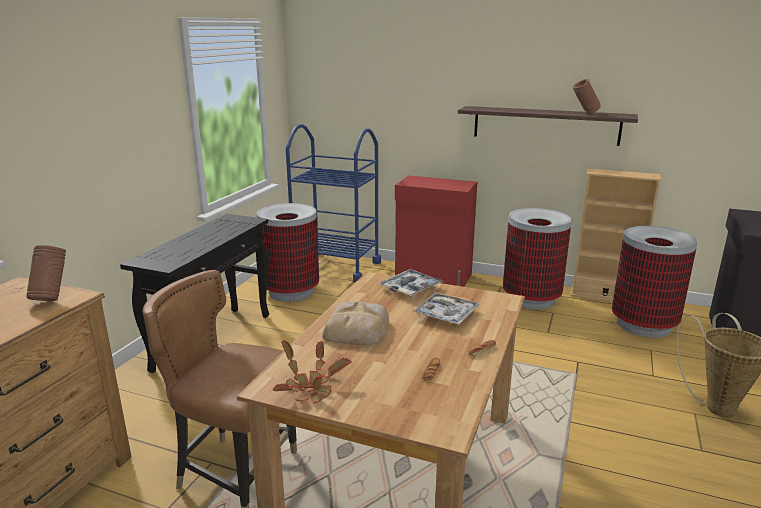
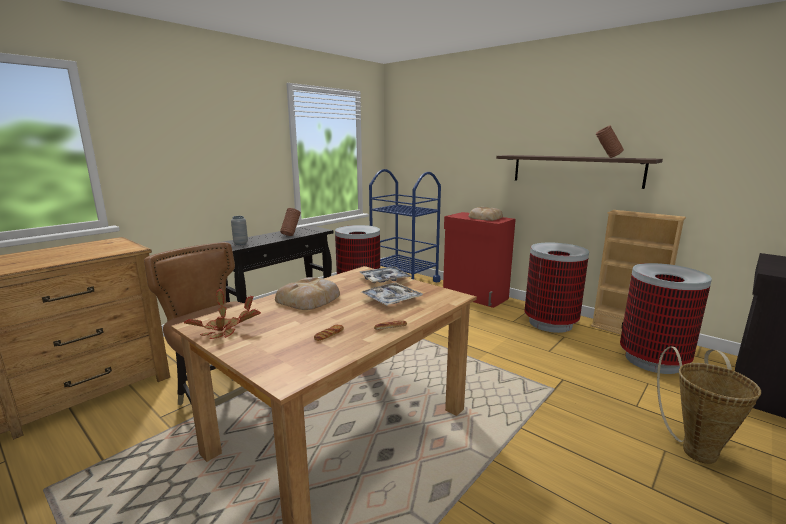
camera: 20 degrees right, 5 degrees down
brown vase [26,245,66,301] -> brown vase moved to [280,208,301,236]
none -> grey vase [231,216,248,245]
none -> bread [469,207,503,221]

